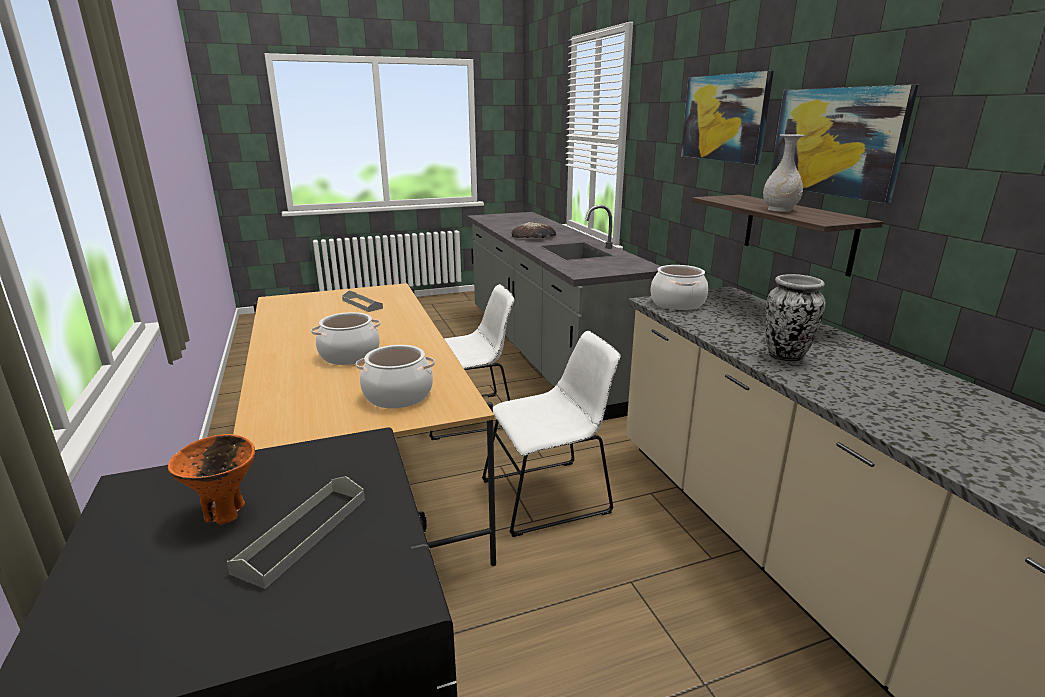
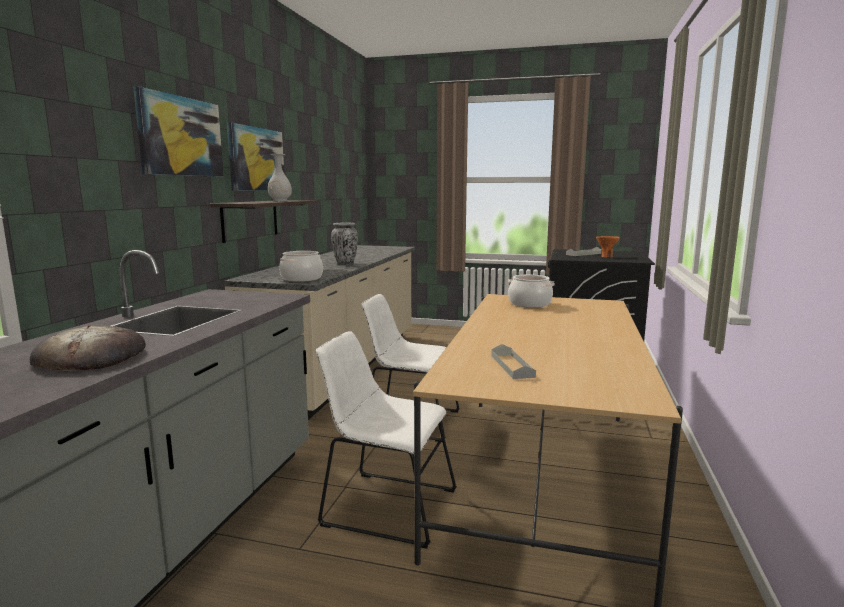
camera: 145 degrees left, 10 degrees down
cooking pot [311,312,380,365] -> none

